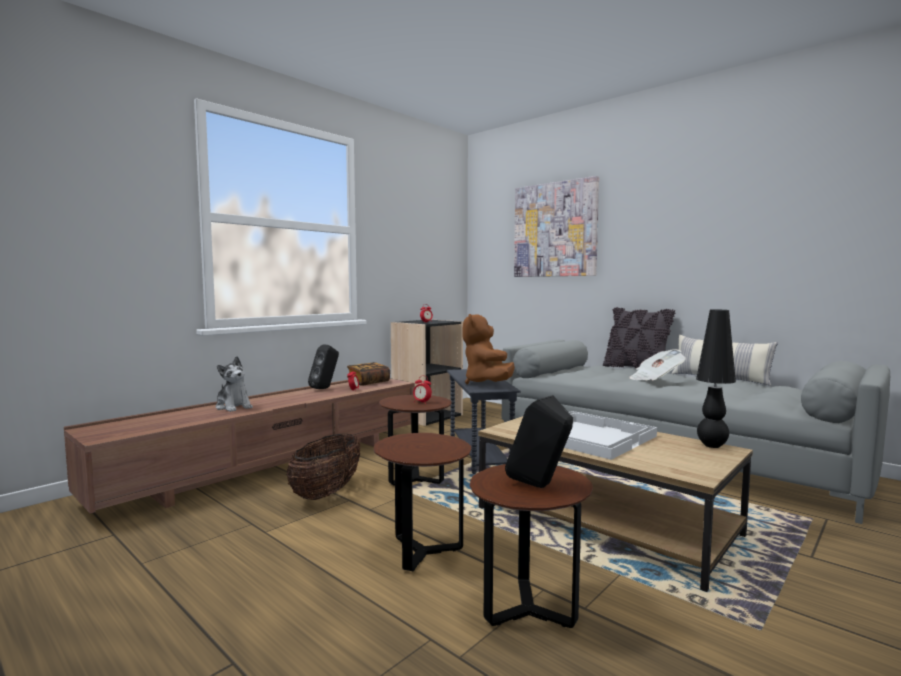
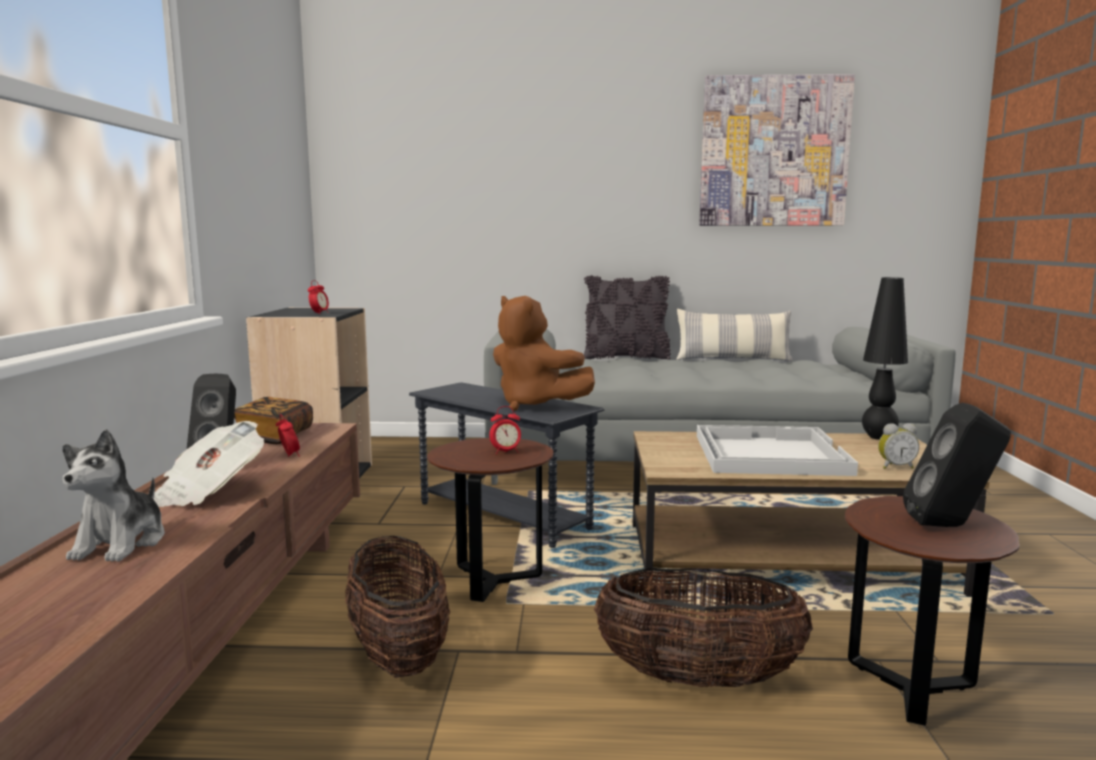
camera: 40 degrees left, 5 degrees up
plush toy [216,356,253,412] -> plush toy turned 90 degrees clockwise [63,429,165,562]
brown side table [374,433,471,571] -> basket [594,568,813,687]
picture [514,176,599,277] -> picture moved to [699,74,855,226]
newspaper [629,349,686,380] -> newspaper moved to [154,421,264,507]
none -> alarm clock [878,423,919,469]

